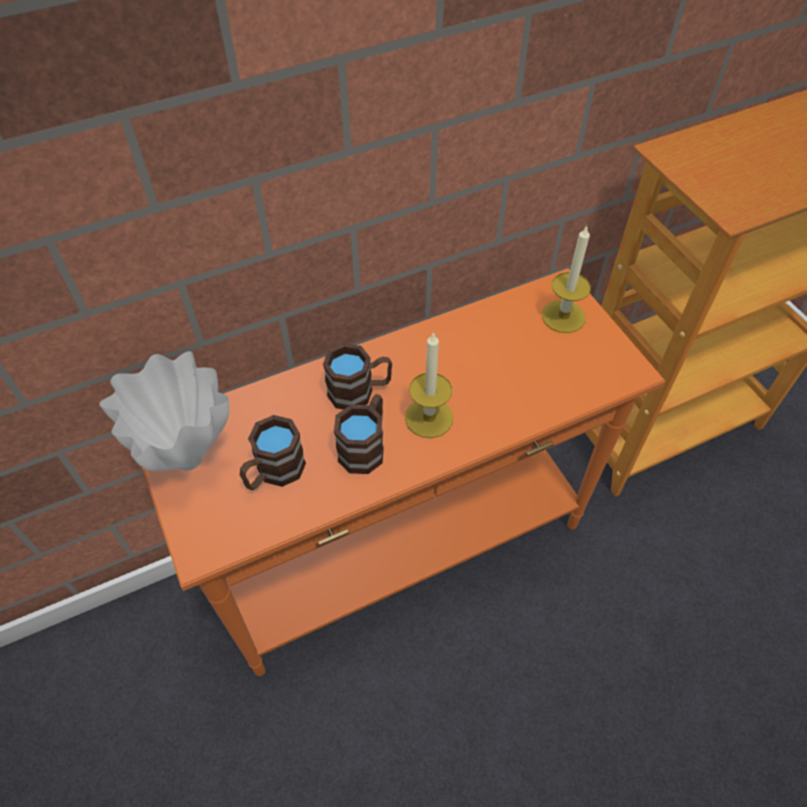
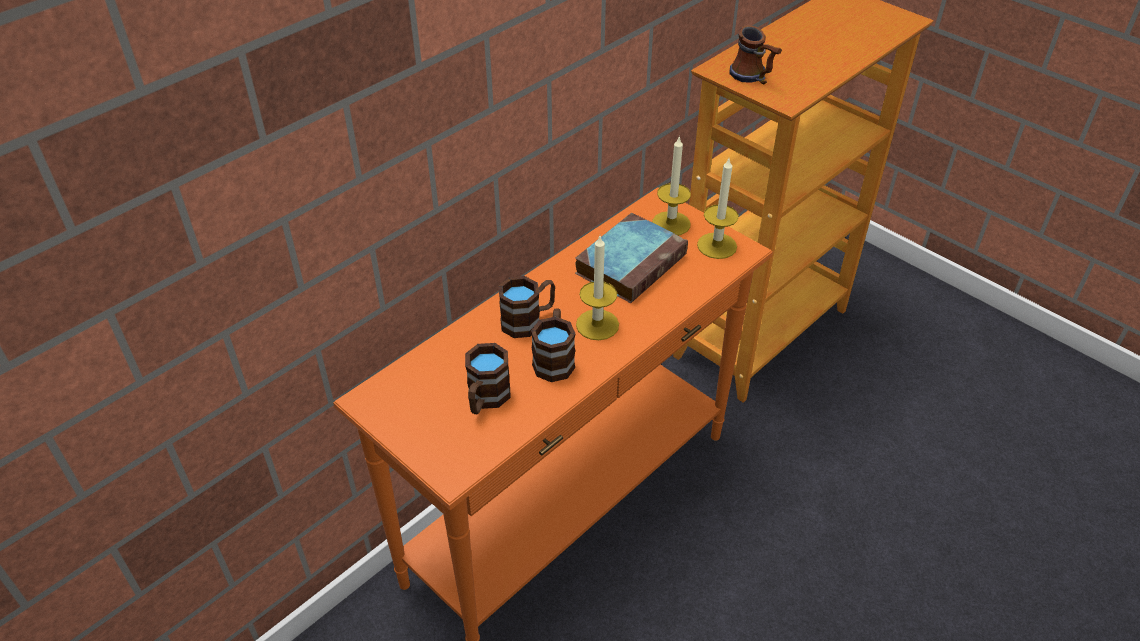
camera: 20 degrees left, 10 degrees down
white vase [99,351,229,471] -> none
none -> book [575,213,688,303]
none -> candle [697,158,739,259]
none -> mug [729,25,782,84]

